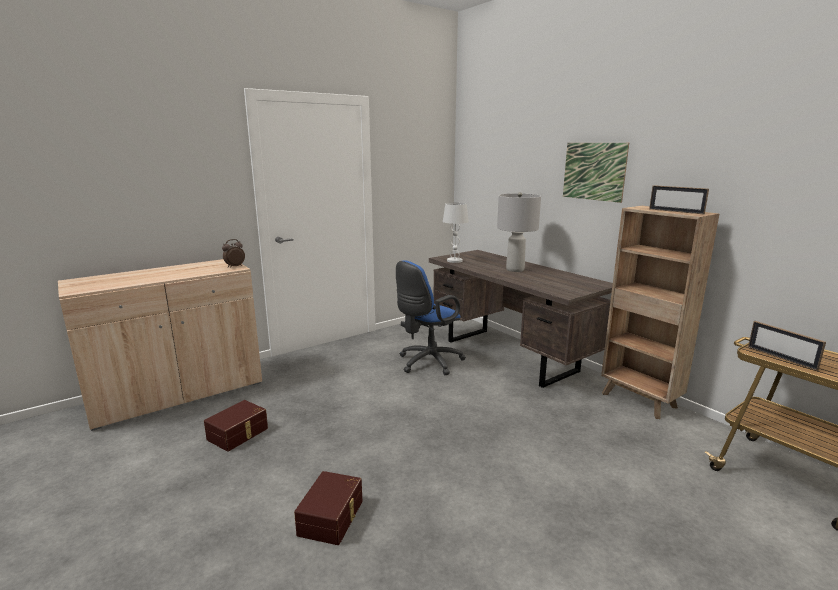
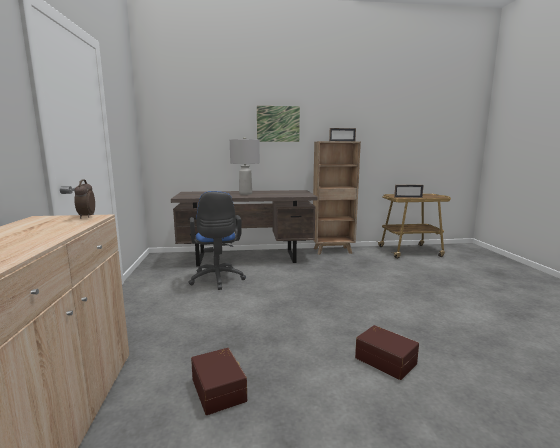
camera: 60 degrees left, 5 degrees down
white table lamp [443,202,469,263] -> none

